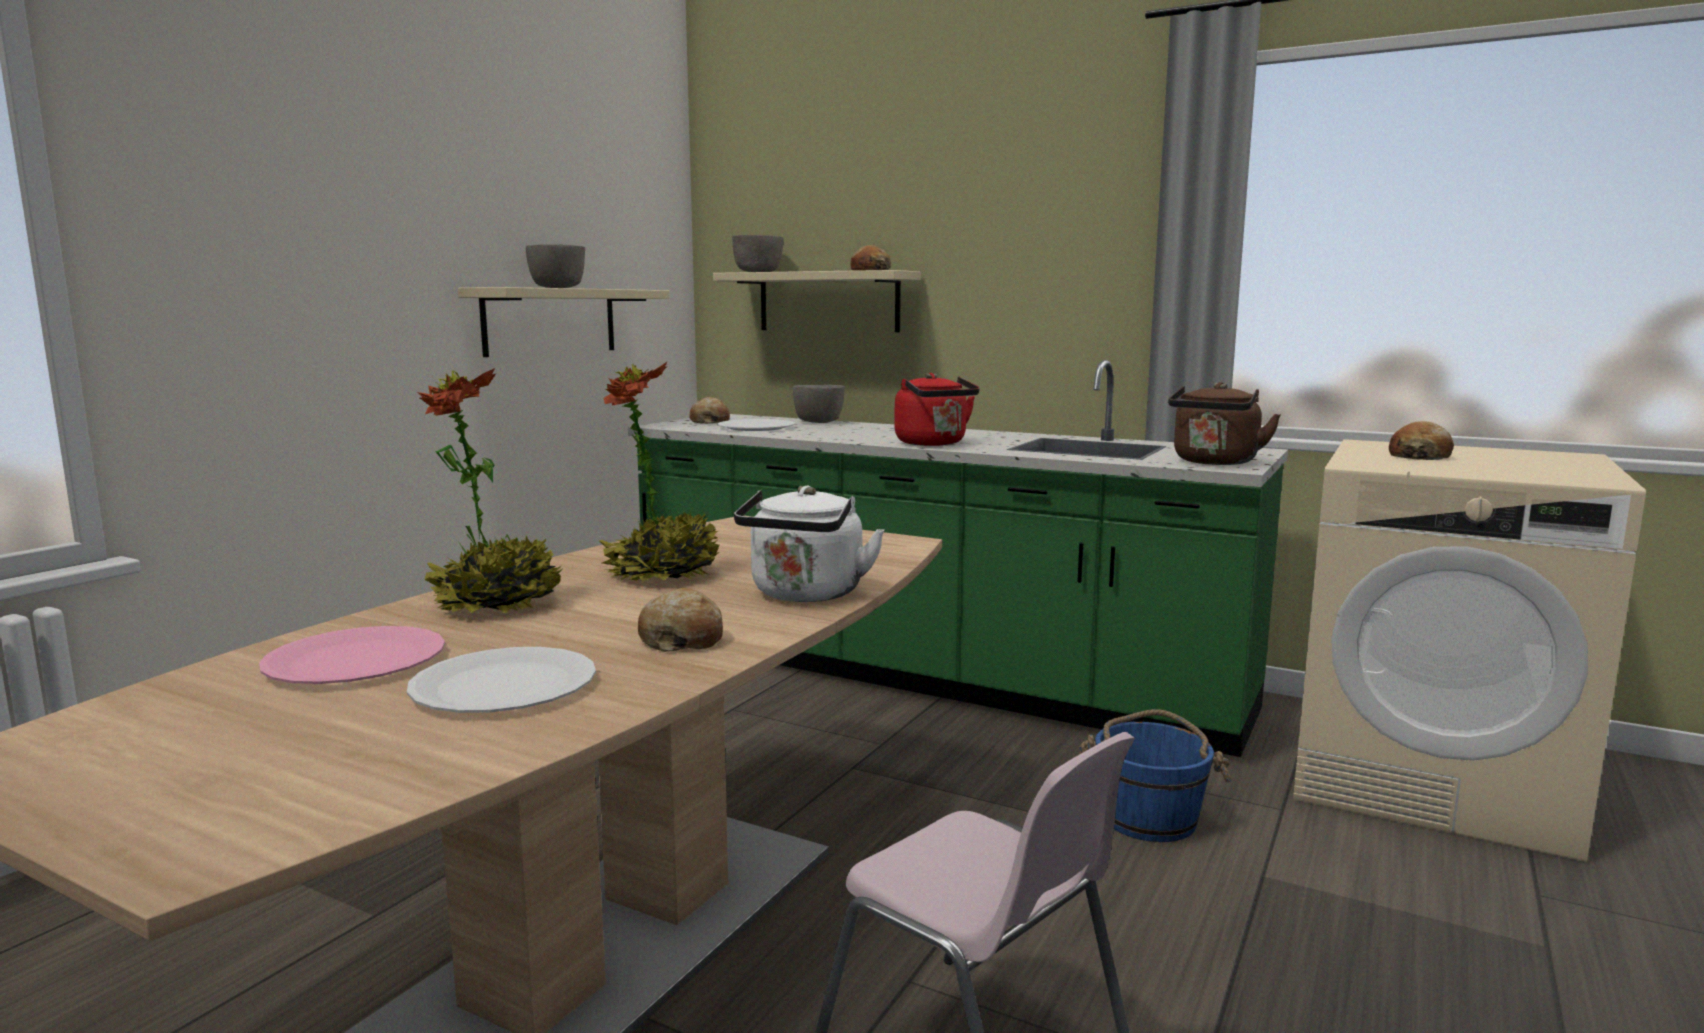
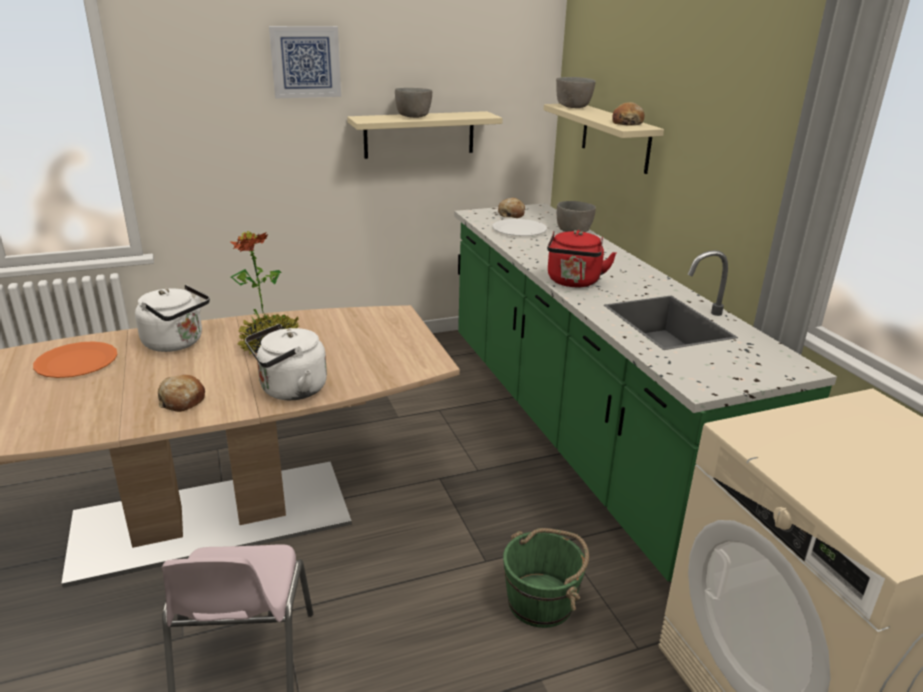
camera: 40 degrees right, 15 degrees up
pink plate [259,626,445,684] -> orange plate [33,341,118,378]
white plate [407,647,596,713] -> none
potted plant [417,368,562,613] -> white kettle [135,285,210,352]
blue bucket [1079,709,1232,842] -> green bucket [503,528,589,628]
brown kettle [1168,382,1281,465] -> none
bread [1389,421,1454,460] -> none
none -> picture [269,26,341,98]

